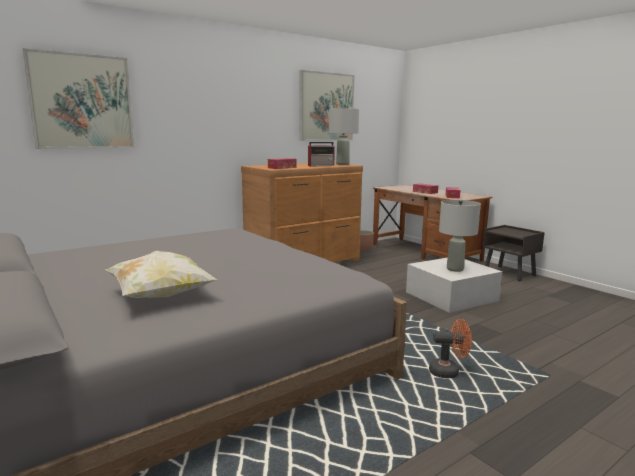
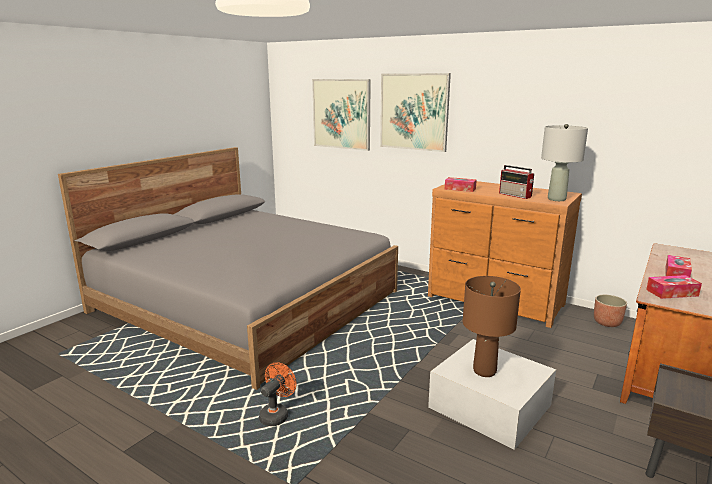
camera: 70 degrees right, 5 degrees up
pillow [105,251,218,298] -> none
picture [299,70,354,141] -> picture moved to [380,73,451,152]
orange fan [429,319,472,378] -> orange fan turned 135 degrees counterclockwise [259,362,296,426]
grey table lamp [439,200,481,272] -> brown table lamp [463,276,521,377]

